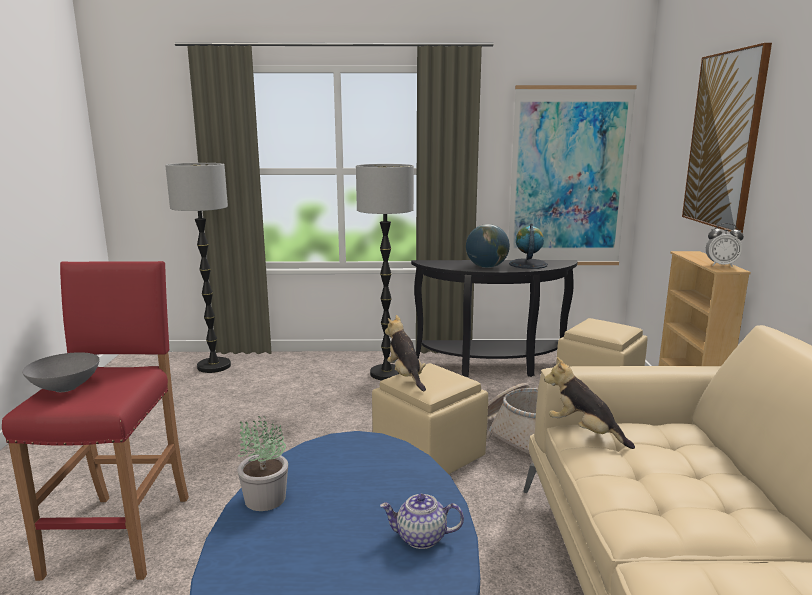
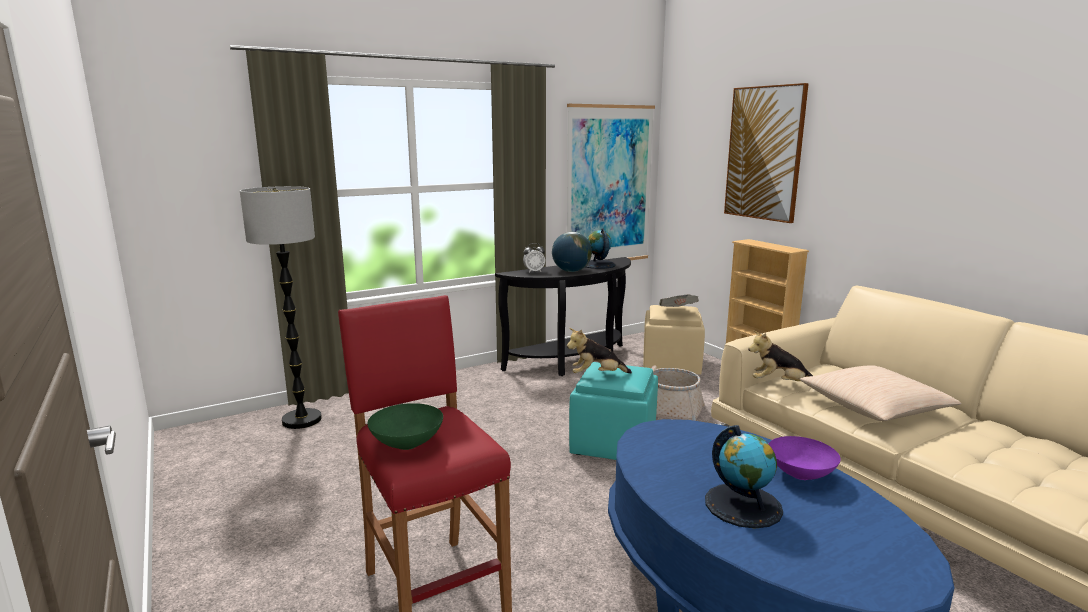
camera: 30 degrees left, 0 degrees up
grey bowl [22,352,100,392] -> green bowl [367,403,443,450]
potted plant [237,416,288,511] -> none
floor lamp [356,164,414,380] -> none
beige ottoman [372,363,488,474] -> turquoise ottoman [569,362,658,460]
teapot [380,494,464,549] -> purple bowl [769,436,841,480]
plush toy [385,315,426,391] -> plush toy turned 45 degrees counterclockwise [567,328,632,373]
alarm clock [706,223,744,267] -> alarm clock moved to [523,243,545,273]
none -> newspaper [659,295,699,307]
none -> globe [705,425,783,529]
none -> beige pillow [800,366,962,421]

